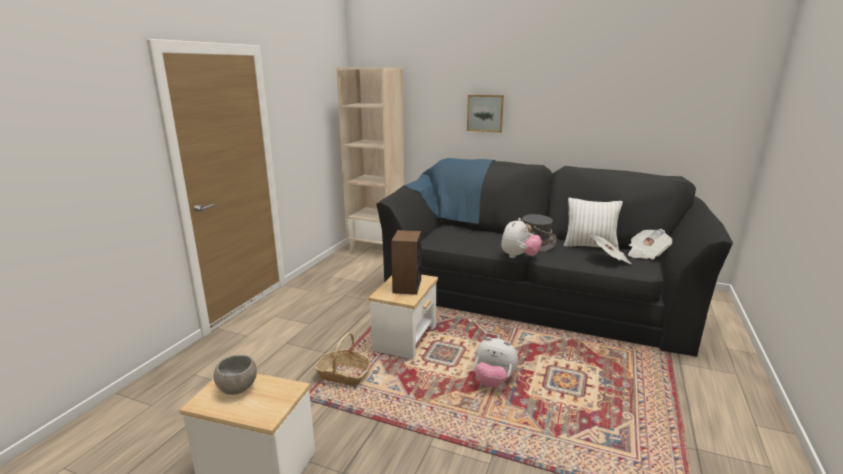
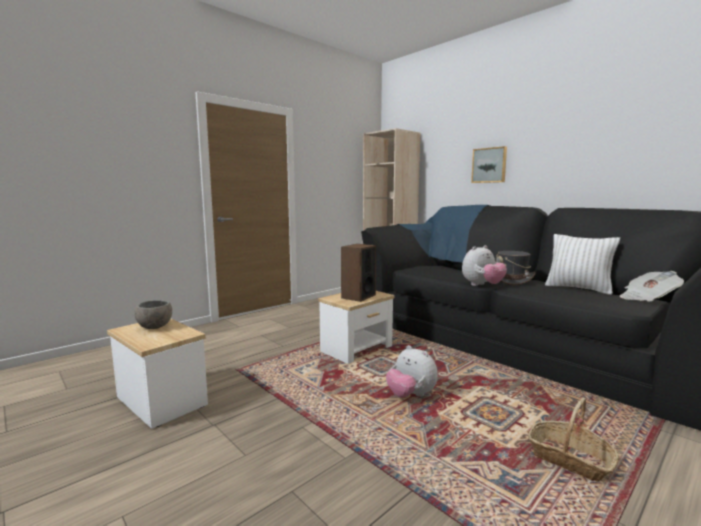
camera: 25 degrees right, 10 degrees down
basket [315,332,371,386] -> basket moved to [528,397,618,482]
newspaper [591,235,632,264] -> none

